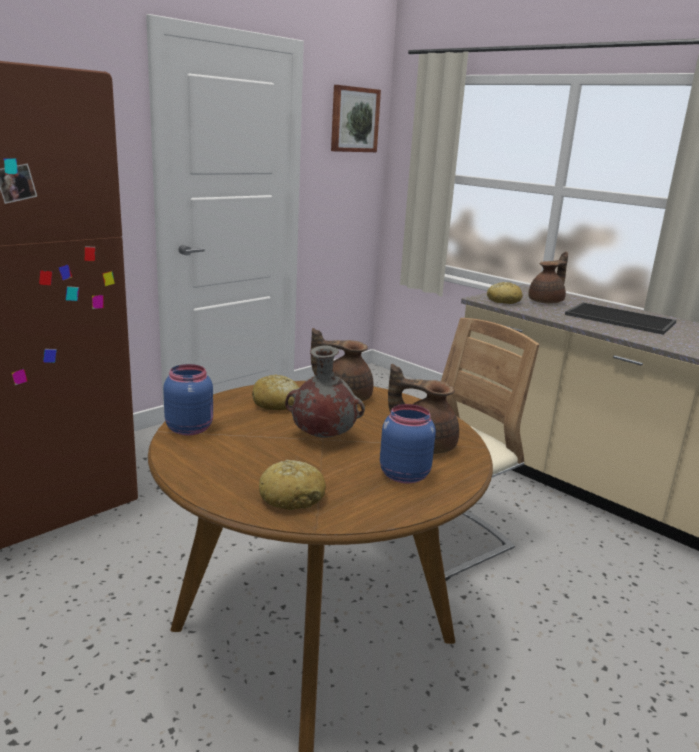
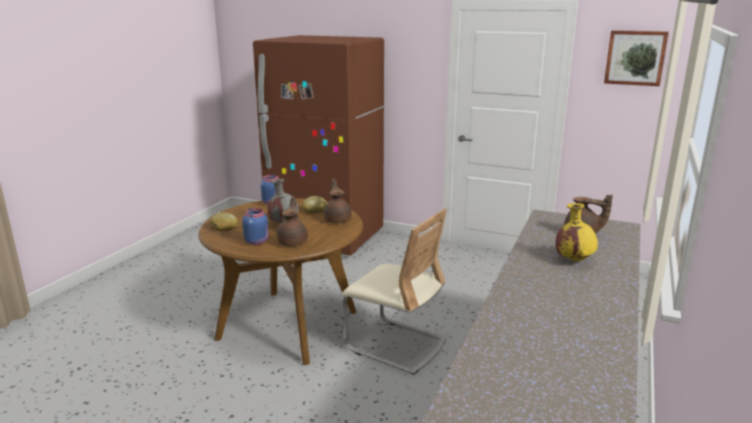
camera: 70 degrees right, 0 degrees up
bread [487,282,523,304] -> none
tray [565,302,676,335] -> yellow vase [556,203,598,261]

